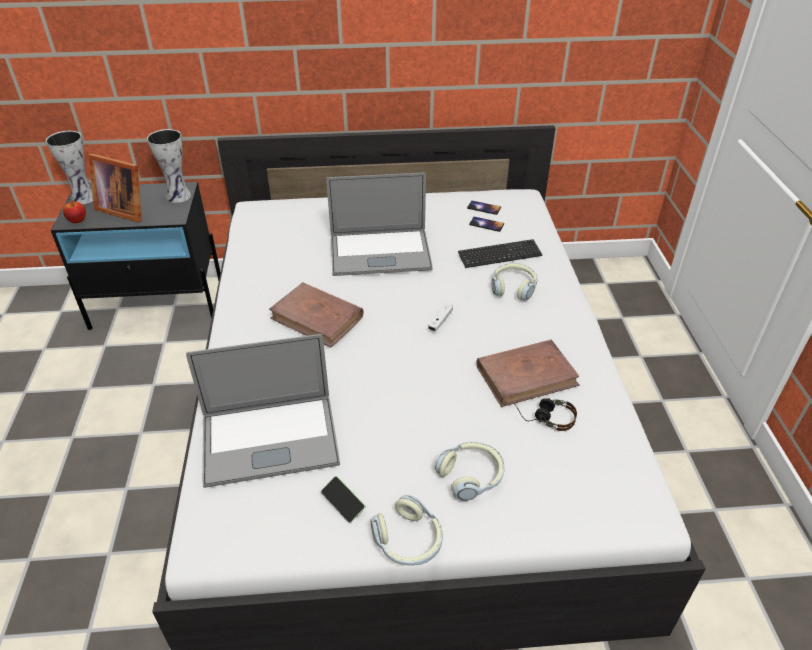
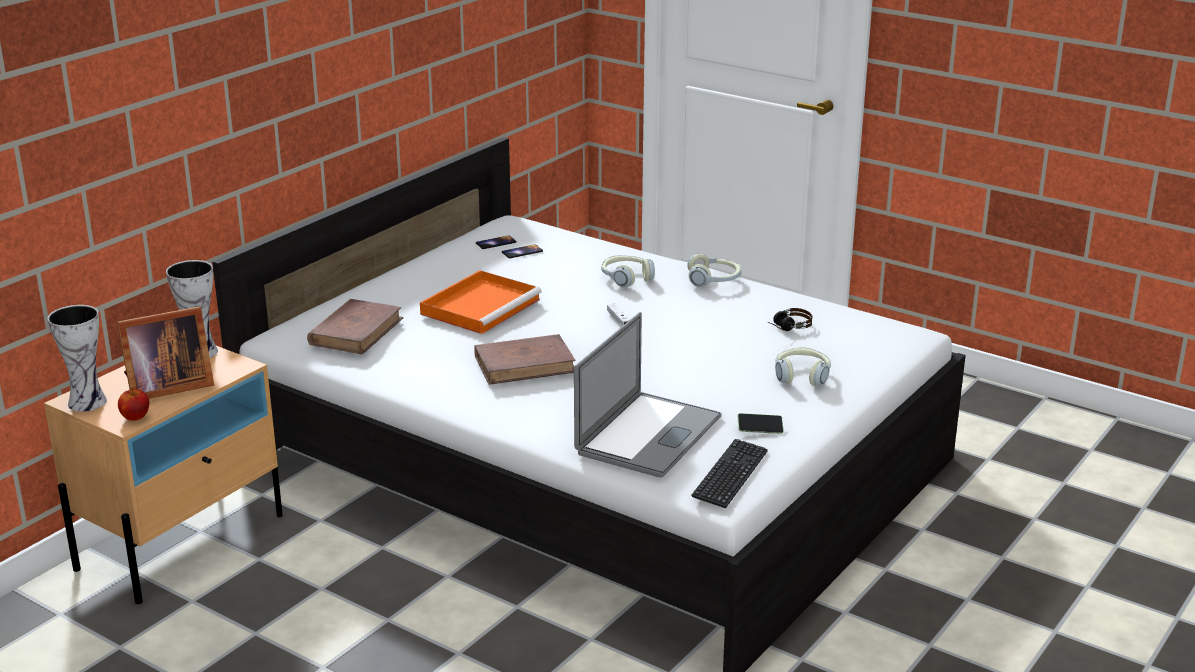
camera: 50 degrees left, 15 degrees down
black nightstand [51,182,221,330] -> beige nightstand [44,346,283,604]
laptop [326,172,433,276] -> orange tray [420,270,542,334]
headphones [370,495,443,566] -> headphones moved to [687,253,742,287]
keyboard [458,239,542,268] -> keyboard moved to [691,439,768,508]
brown book [477,340,580,407] -> brown book moved to [307,299,404,355]

